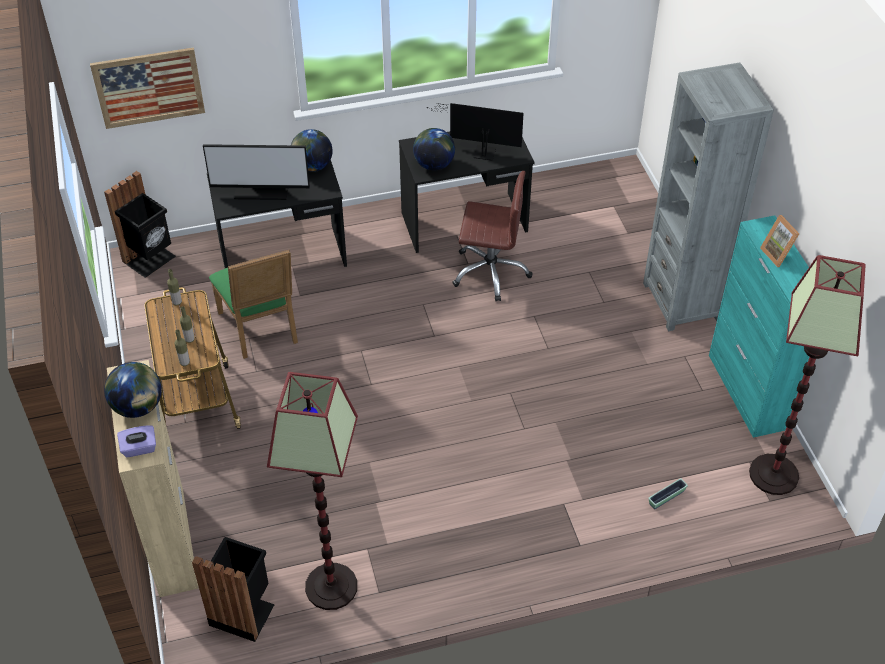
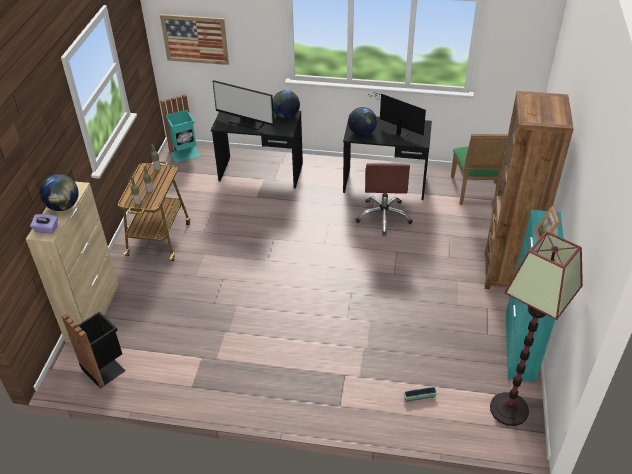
camera: 25 degrees right, 5 degrees down
black trash can [104,171,176,278] -> turquoise trash can [160,94,200,163]
green chair [209,250,298,359] -> green chair moved to [451,134,508,205]
floor lamp [267,372,358,610] -> none
brown office chair [452,171,532,301] -> brown office chair turned 60 degrees clockwise [355,163,413,236]
grey bookcase [643,62,774,331] -> brown bookcase [485,91,574,289]

